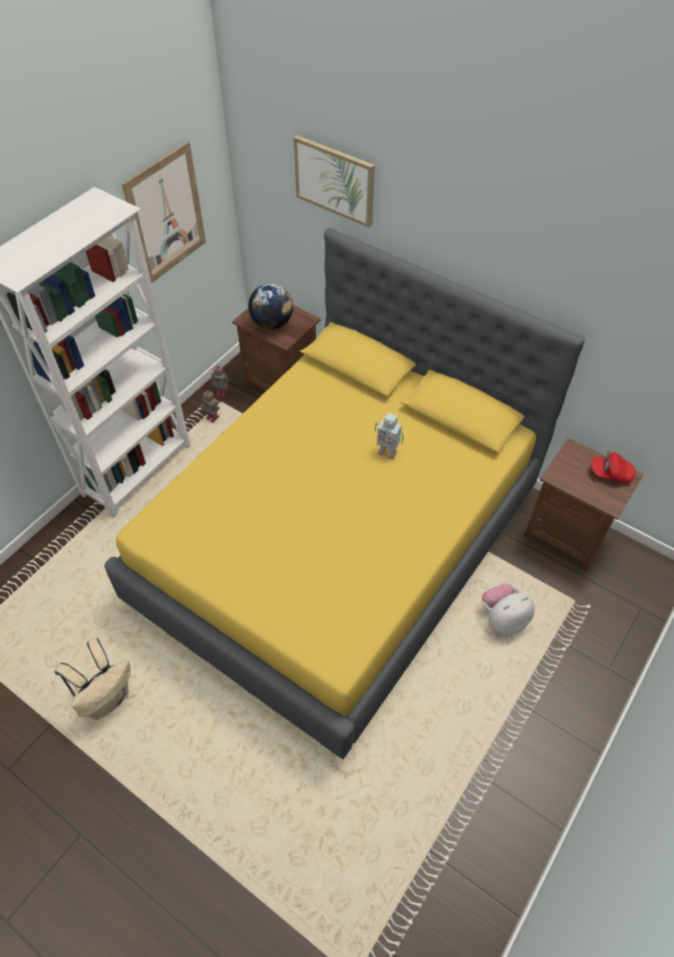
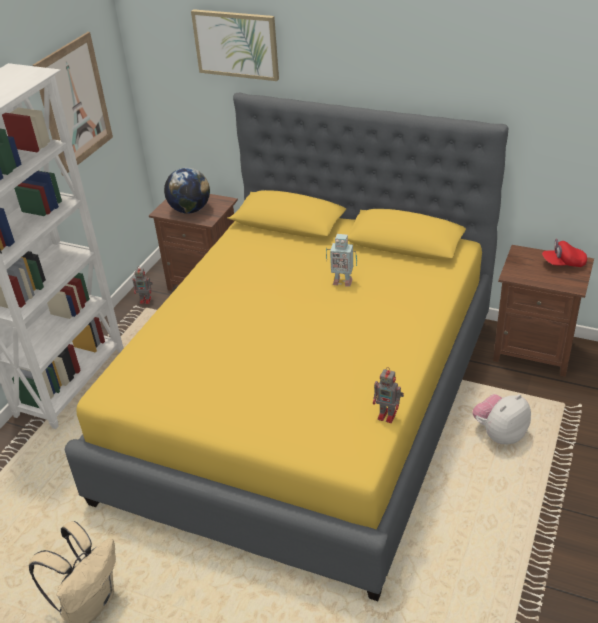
camera: 10 degrees left, 15 degrees down
toy robot [202,390,220,423] -> toy robot moved to [373,367,404,423]

